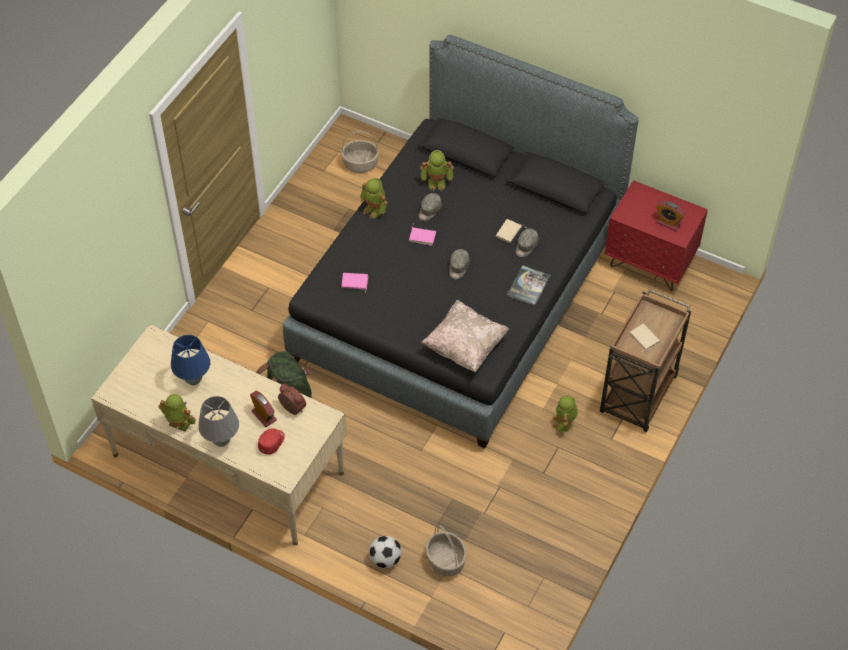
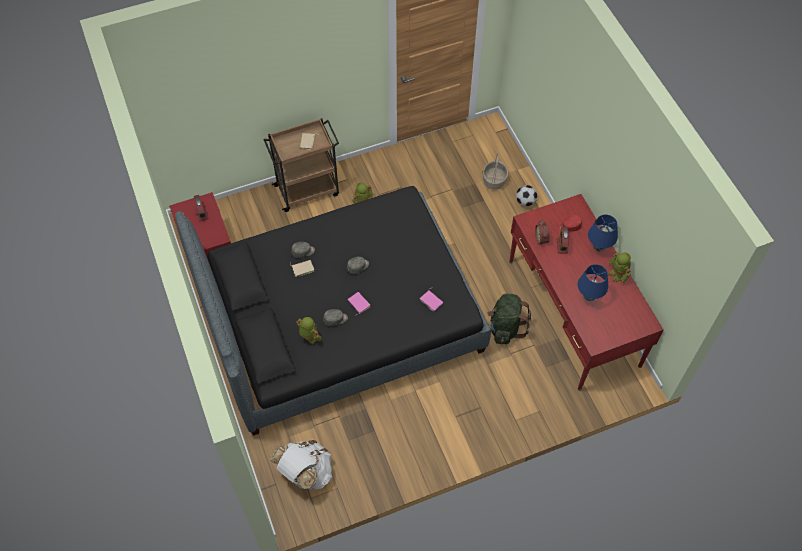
camera: 140 degrees left, 5 degrees up
beige desk [91,324,346,546] -> red desk [509,194,664,391]
grey table lamp [198,396,239,447] -> blue table lamp [588,215,618,252]
basket [341,130,379,173] -> white backpack [270,440,332,489]
toy robot [360,178,388,219] -> none
beige pillow [421,300,509,372] -> none
book [507,266,550,306] -> none

